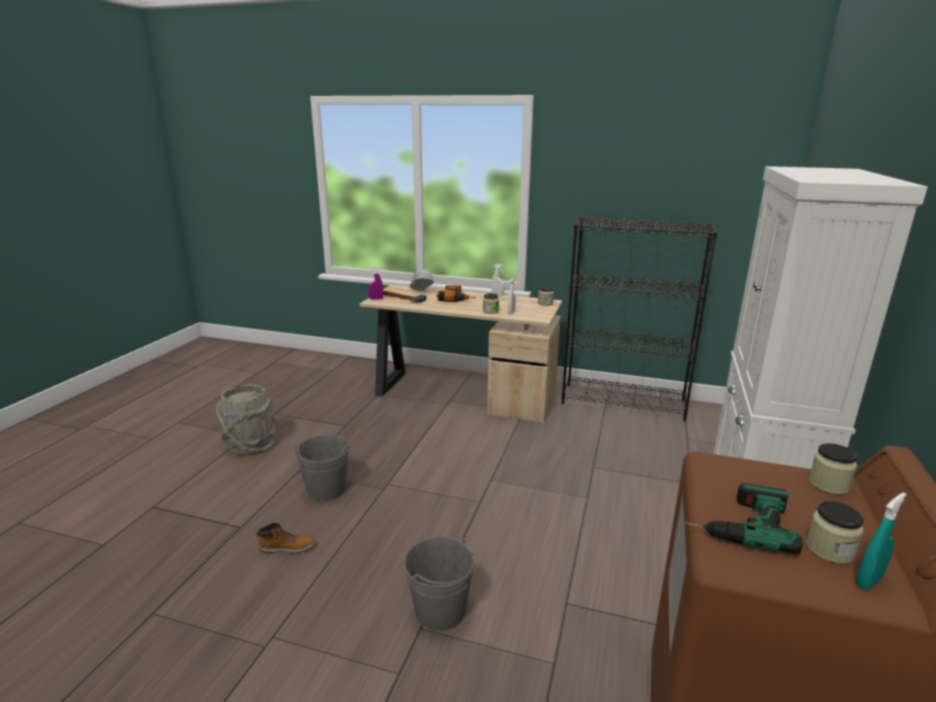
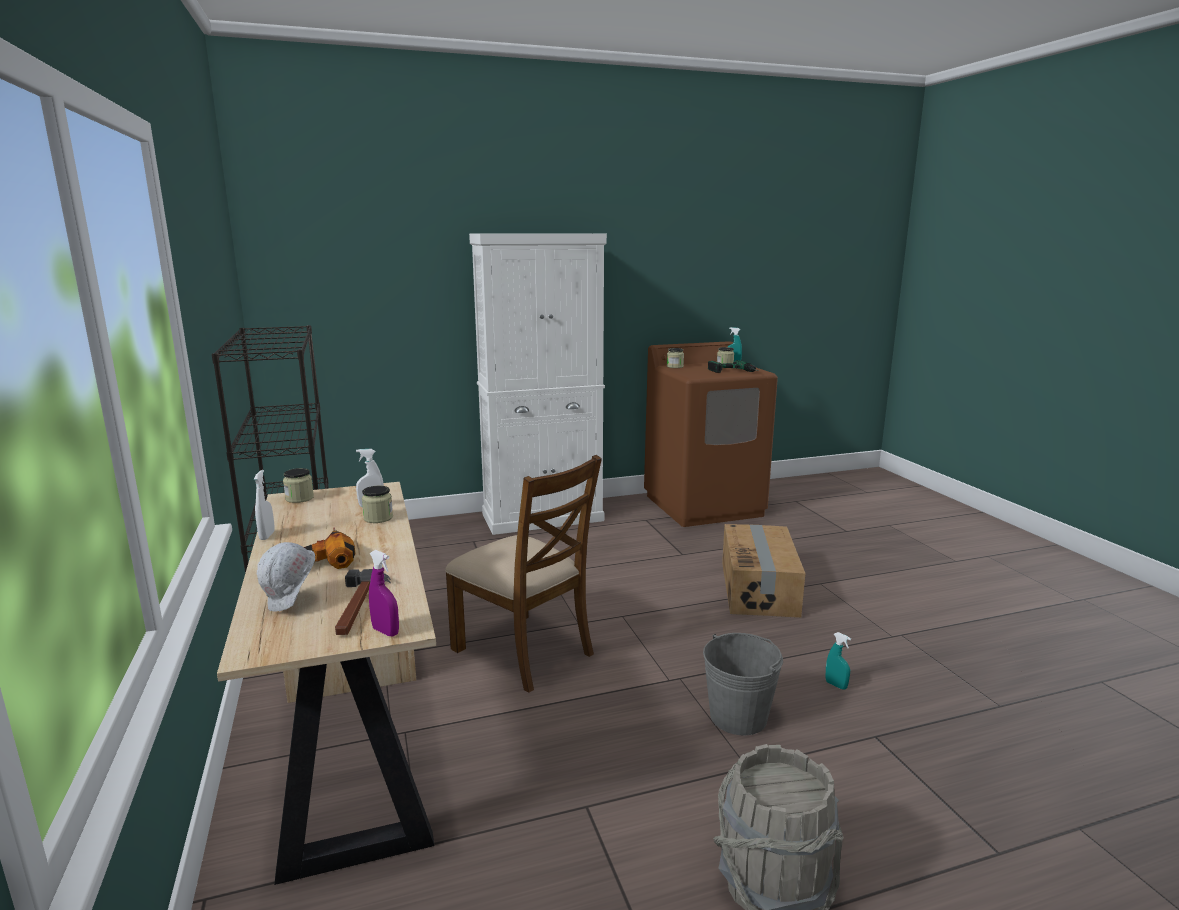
camera: 125 degrees left, 5 degrees down
boot [256,523,315,553] -> turquoise spray bottle [826,632,851,690]
grey bucket [404,537,475,631] -> cardboard box [722,524,806,618]
none -> brown chair [445,455,602,693]

